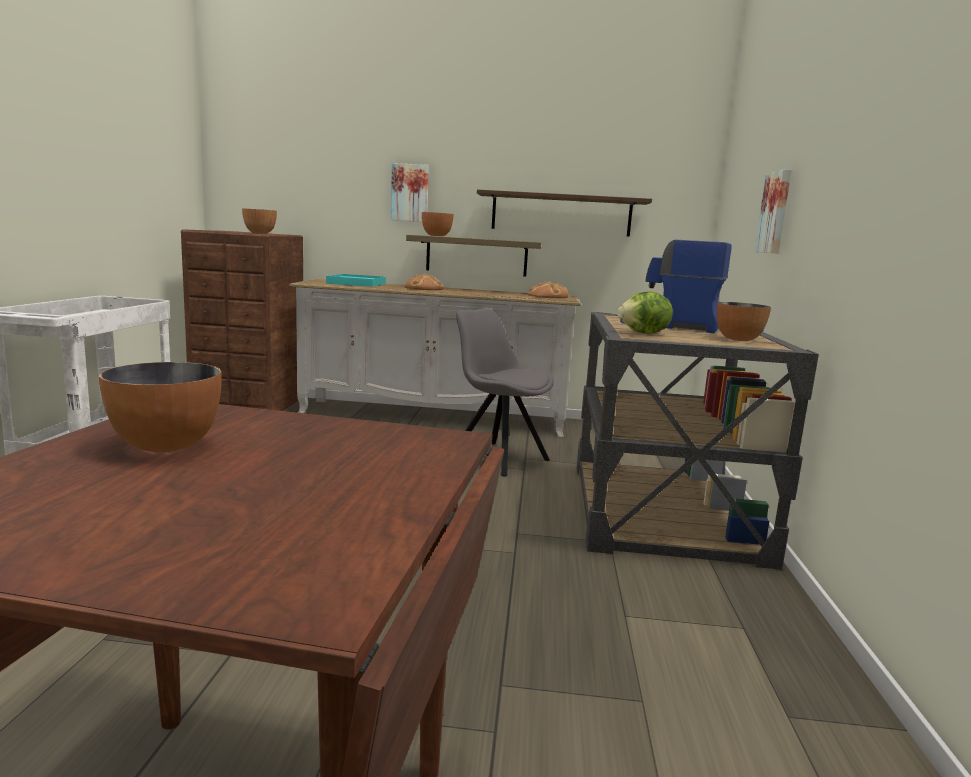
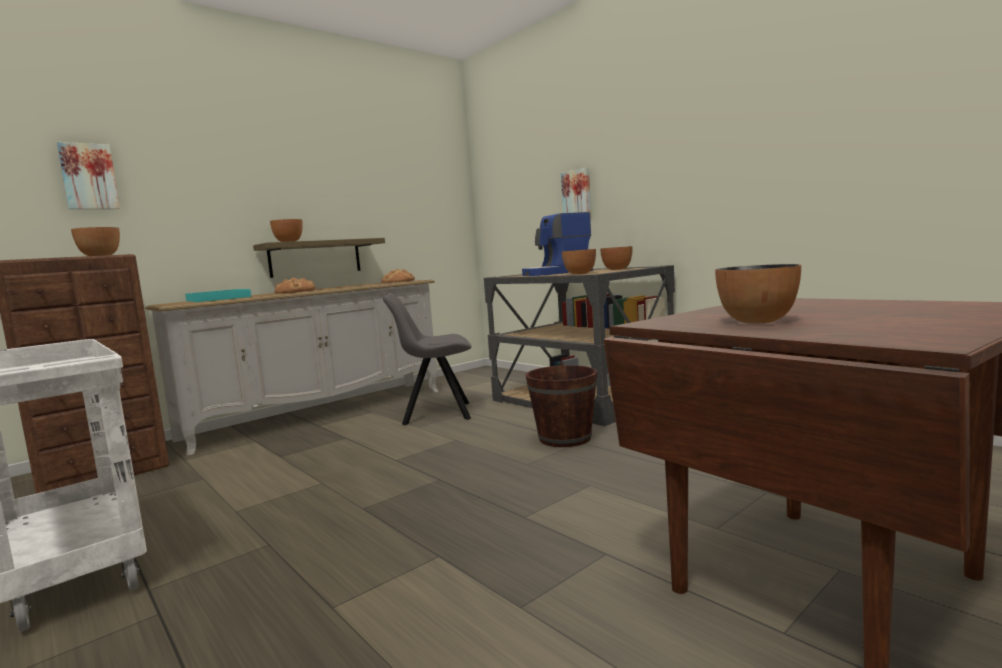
camera: 45 degrees left, 5 degrees down
picture [391,163,429,222] -> picture moved to [57,142,120,210]
shelf [477,189,652,237] -> none
lettuce [617,291,673,334] -> bowl [562,249,596,275]
none -> brown bucket [526,362,597,447]

